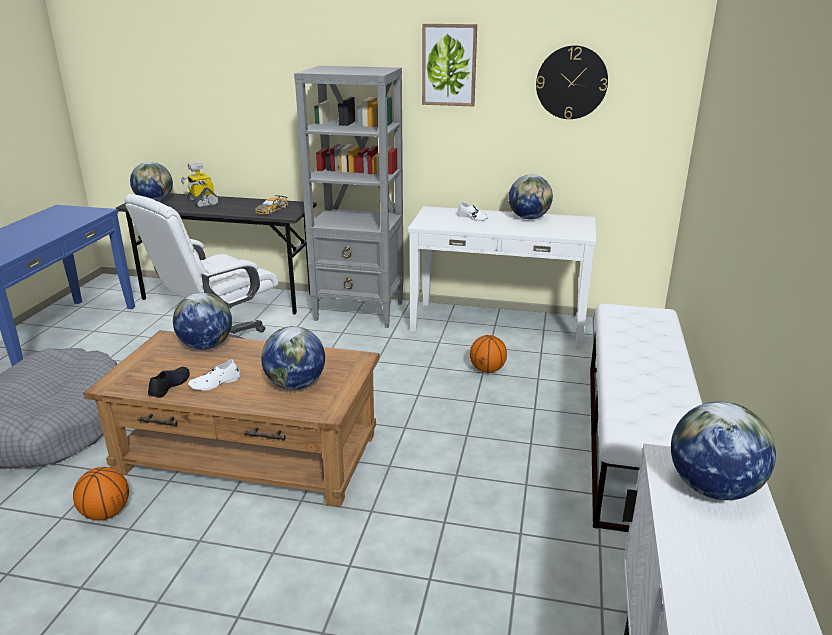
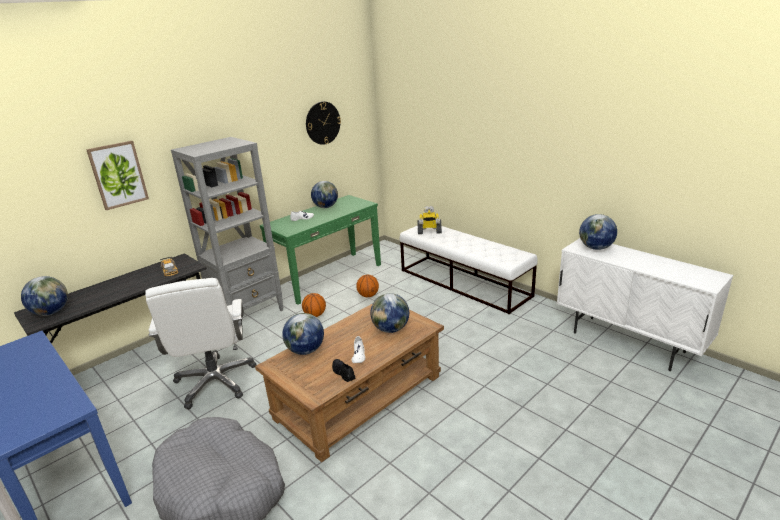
camera: 55 degrees left, 0 degrees up
basketball [73,467,129,520] -> basketball moved to [302,293,326,317]
toy robot [181,163,219,208] -> toy robot moved to [417,206,442,234]
white console table [408,206,597,348] -> green console table [260,195,381,305]
picture [422,24,477,106] -> picture moved to [86,141,149,210]

